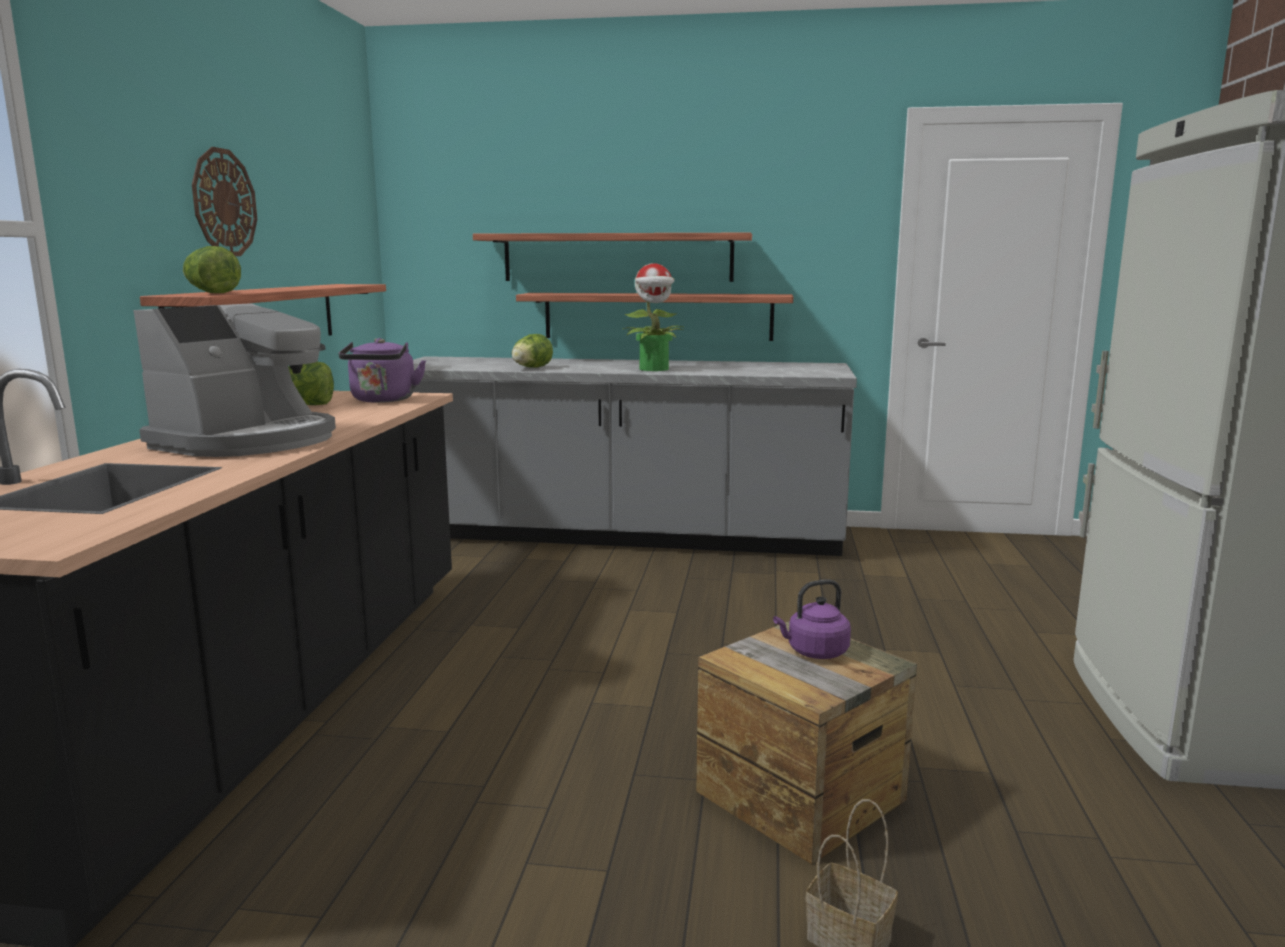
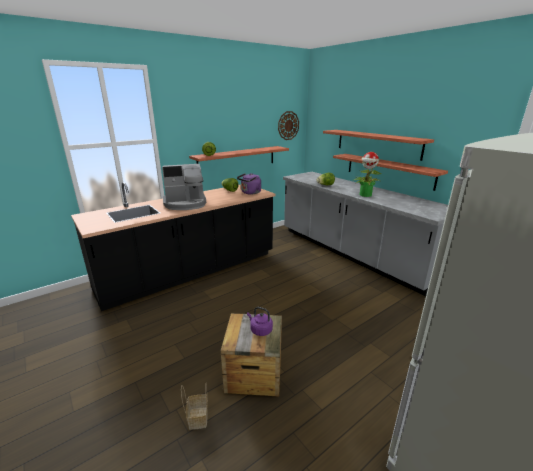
camera: 45 degrees right, 10 degrees up
wall clock [192,147,257,256] -> wall clock moved to [278,111,299,140]

